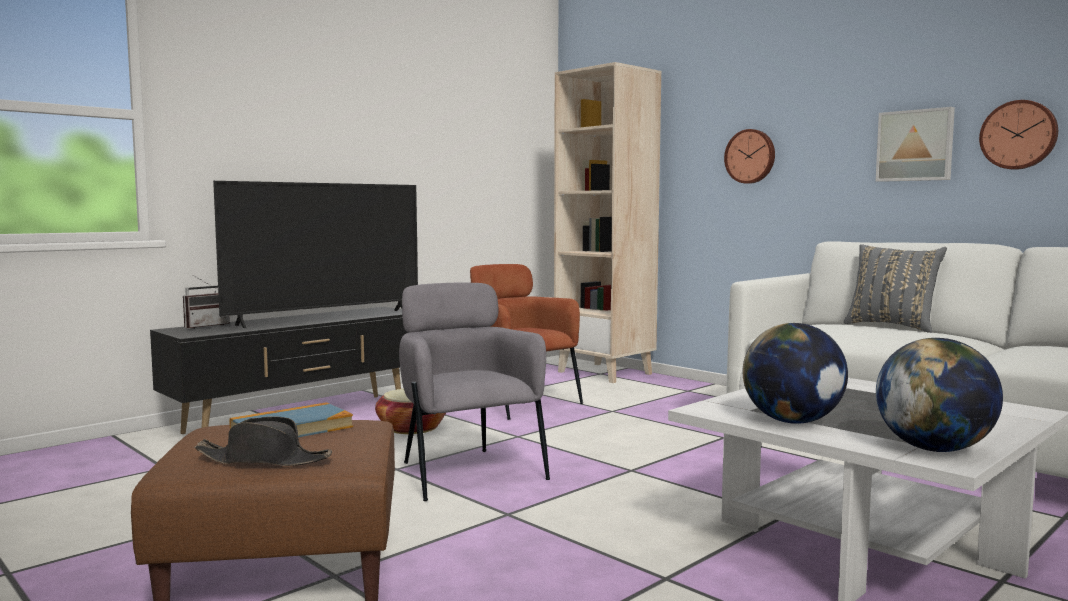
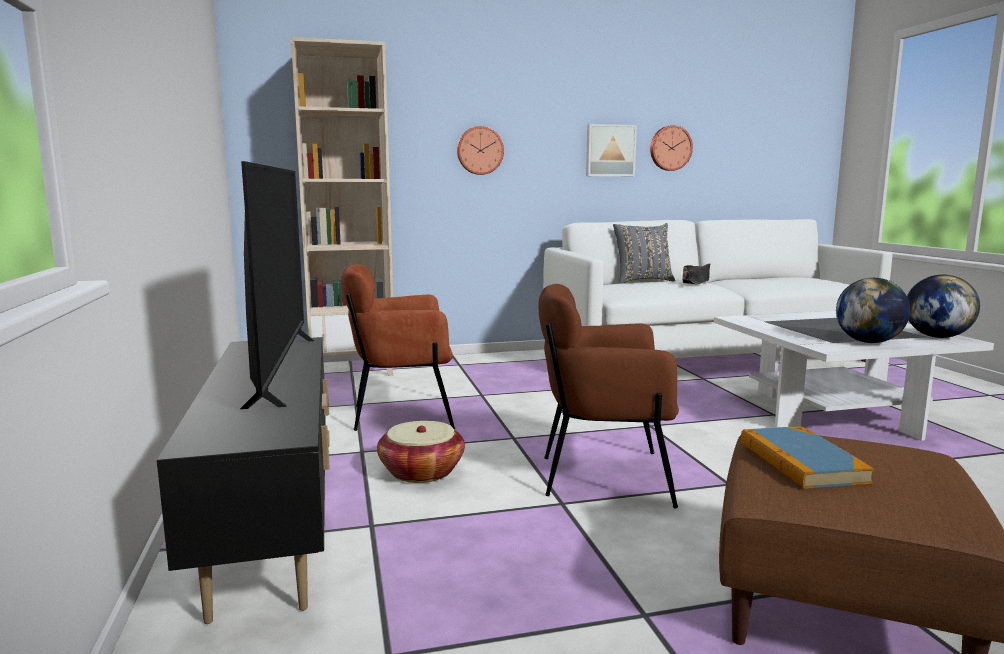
camera: 60 degrees left, 5 degrees up
radio [183,275,230,329] -> none
black hat [194,416,332,466] -> black hat moved to [682,263,710,284]
grey armchair [399,283,550,501] -> brown armchair [538,284,679,509]

